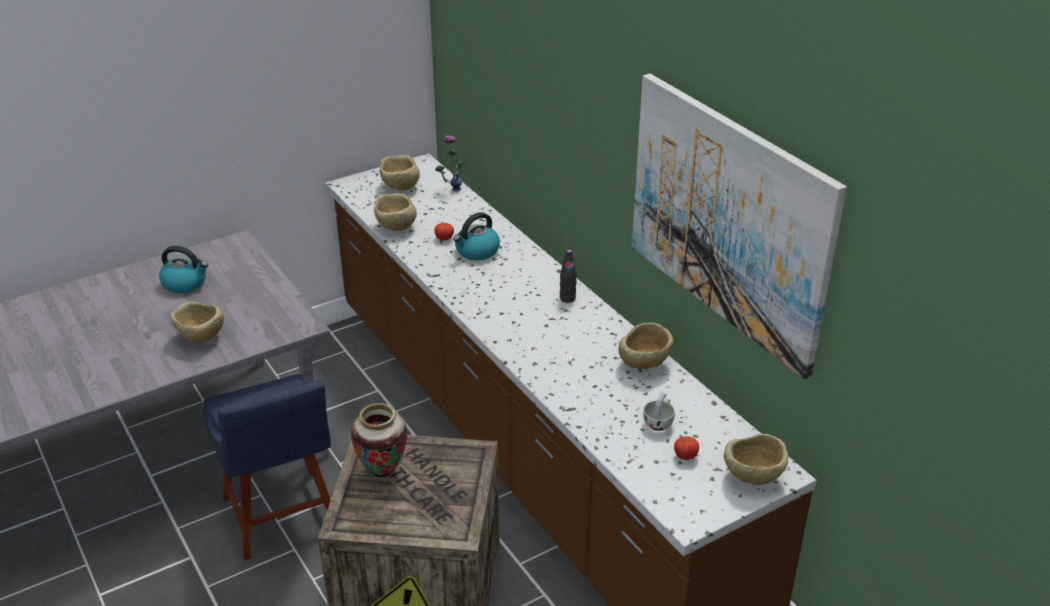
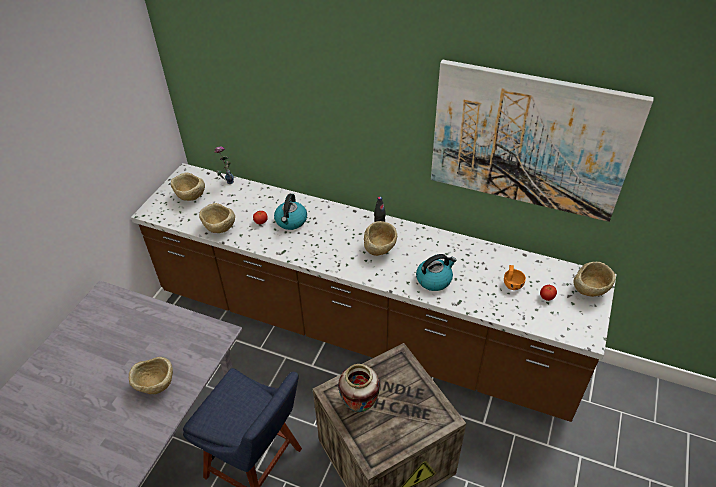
camera: 35 degrees left, 10 degrees up
kettle [159,246,208,293] -> kettle moved to [416,254,456,291]
beige bowl [618,323,674,369] -> beige bowl moved to [364,221,397,256]
white cup [643,392,675,431] -> orange cup [504,265,526,290]

